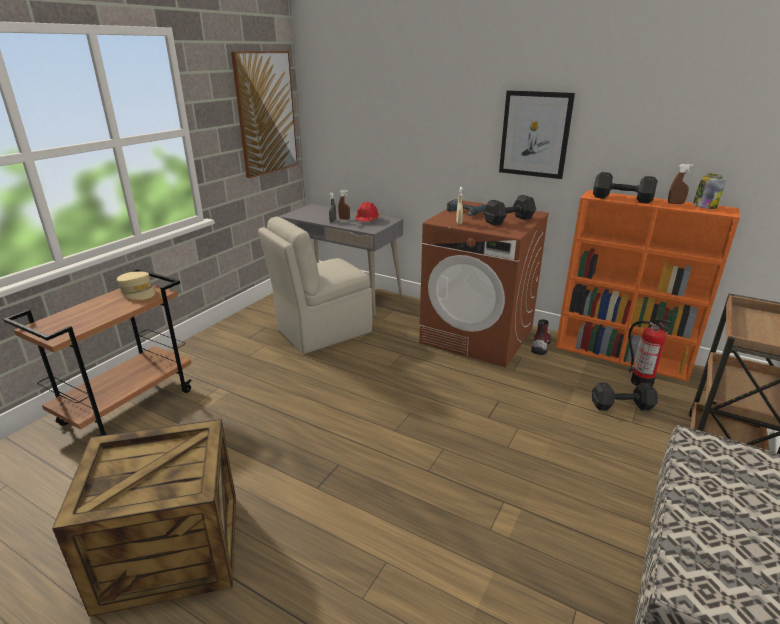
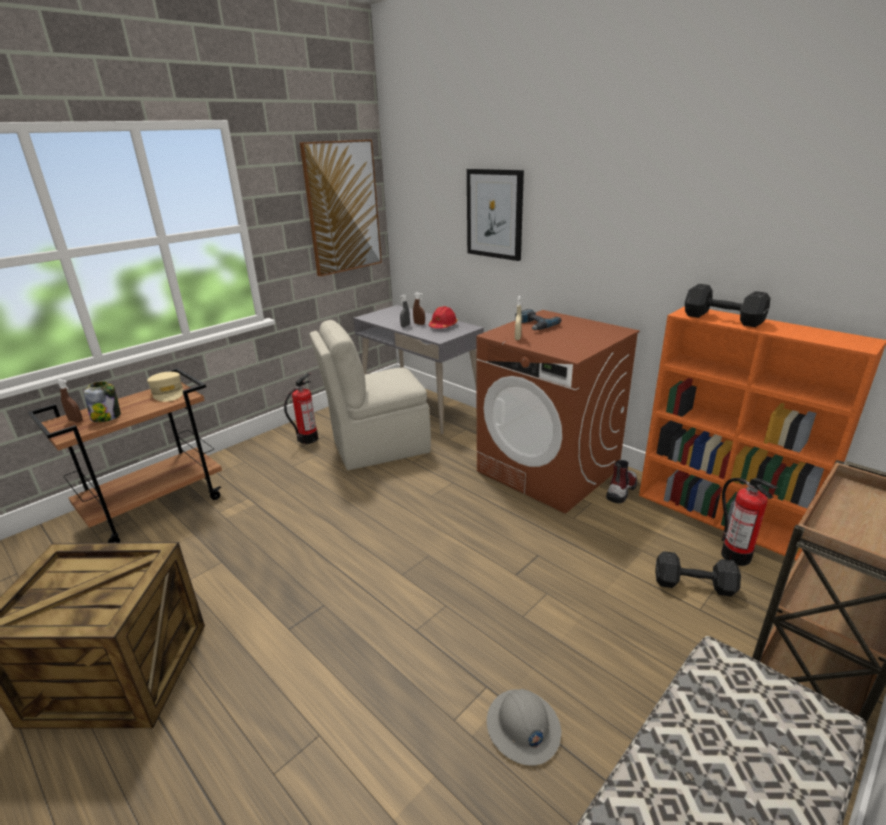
camera: 15 degrees right, 0 degrees up
black dumbbell [483,195,536,226] -> none
picture [499,90,575,179] -> picture moved to [467,169,524,261]
brown spray bottle [668,164,693,204] -> brown spray bottle moved to [57,379,83,422]
jar [693,174,725,209] -> jar moved to [84,381,121,422]
none -> fire extinguisher [284,373,318,444]
none -> grey hard hat [487,689,562,766]

